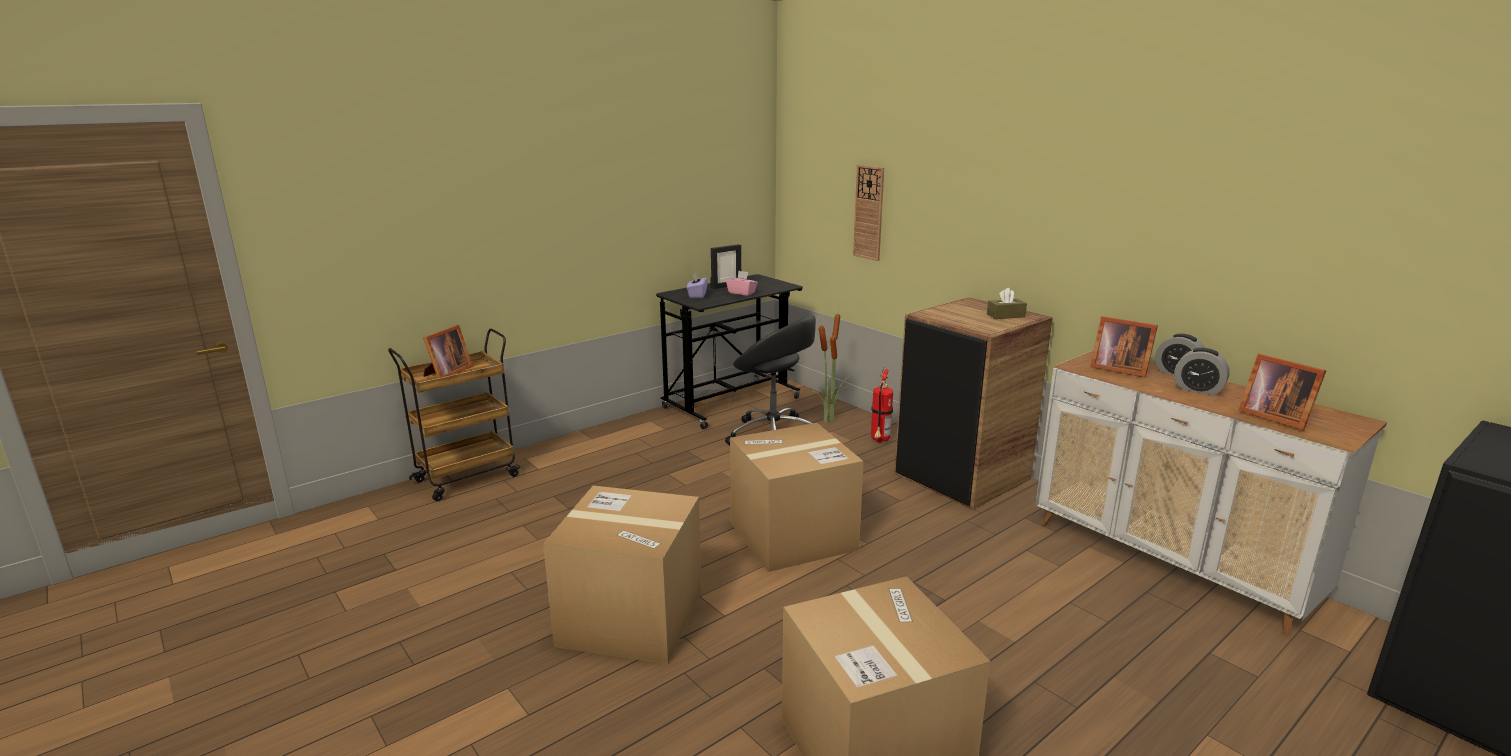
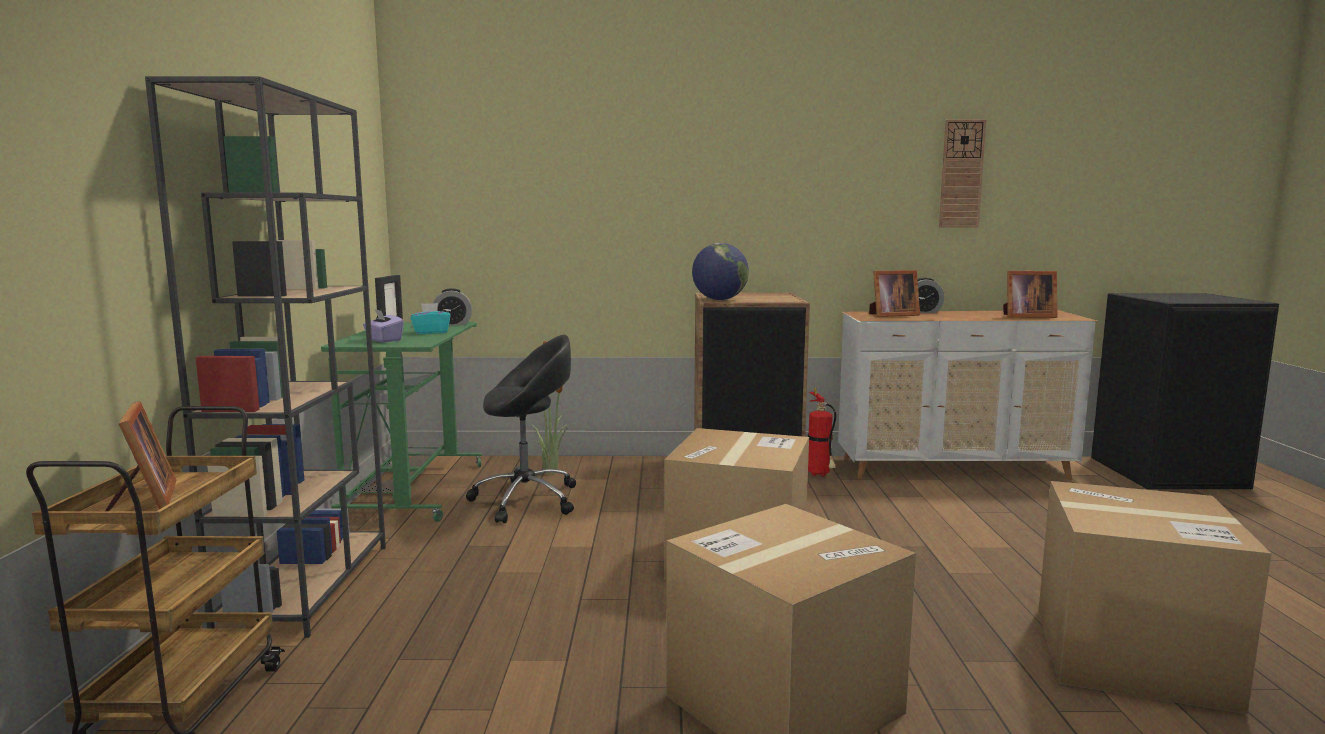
camera: 50 degrees left, 10 degrees down
black desk [656,274,803,429] -> green desk [321,322,483,522]
pink tissue box [726,270,758,296] -> turquoise tissue box [410,303,451,334]
wall clock [853,165,884,261] -> wall clock moved to [939,119,987,227]
fire extinguisher [871,367,893,443] -> fire extinguisher moved to [808,388,836,477]
brown tissue box [987,288,1027,319] -> none
alarm clock [1174,348,1230,396] -> alarm clock moved to [433,288,472,326]
none -> bookcase [145,76,386,638]
none -> globe [692,243,749,300]

